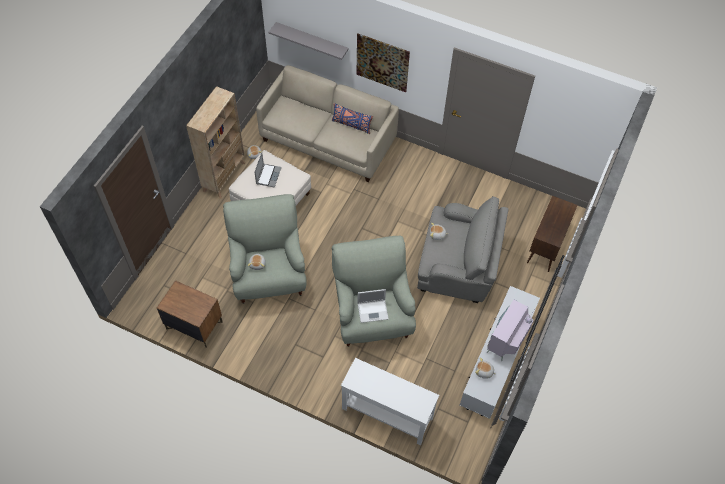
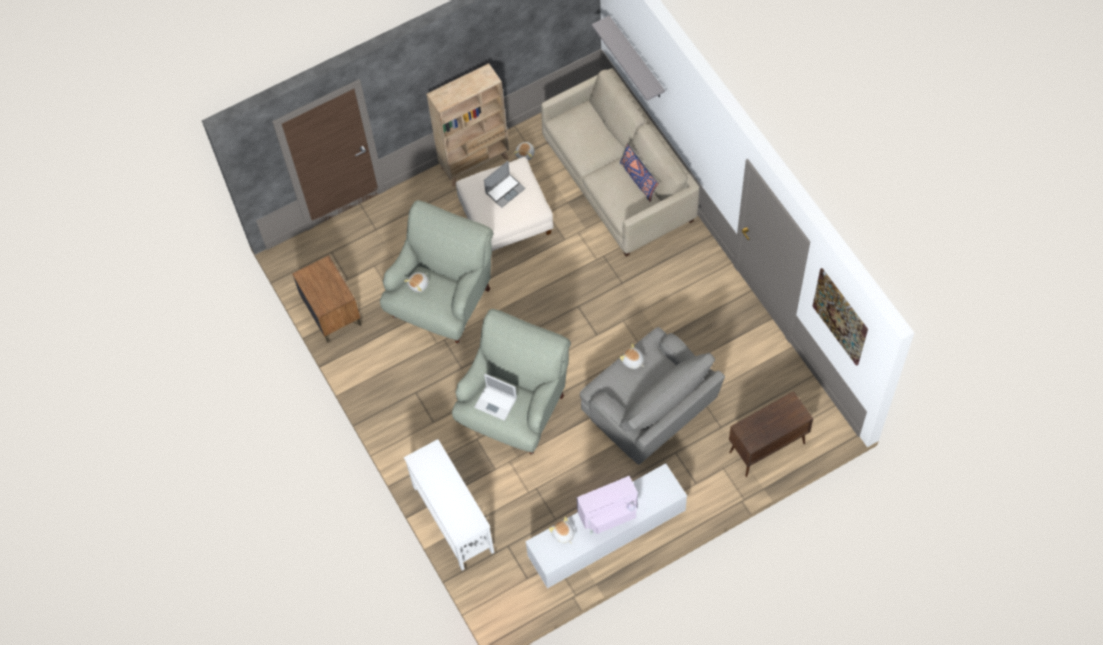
camera: 40 degrees right, 5 degrees up
picture [356,34,410,92] -> picture moved to [812,268,868,366]

